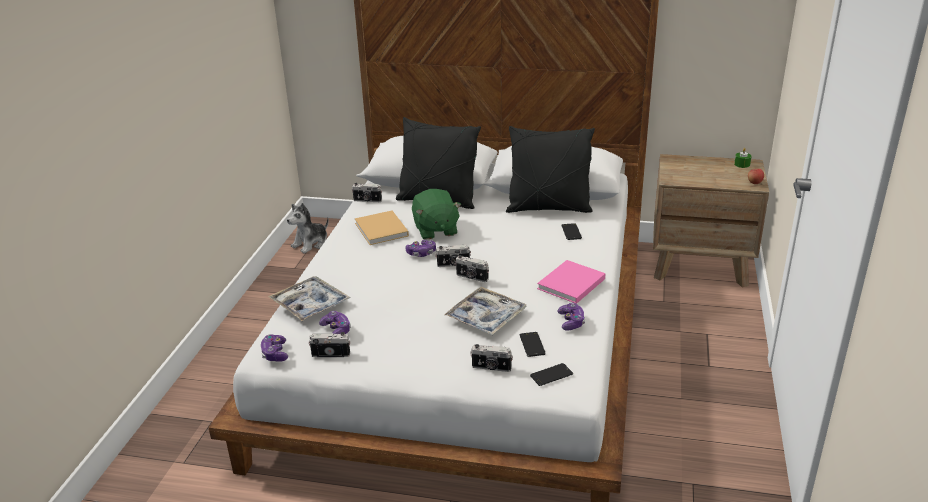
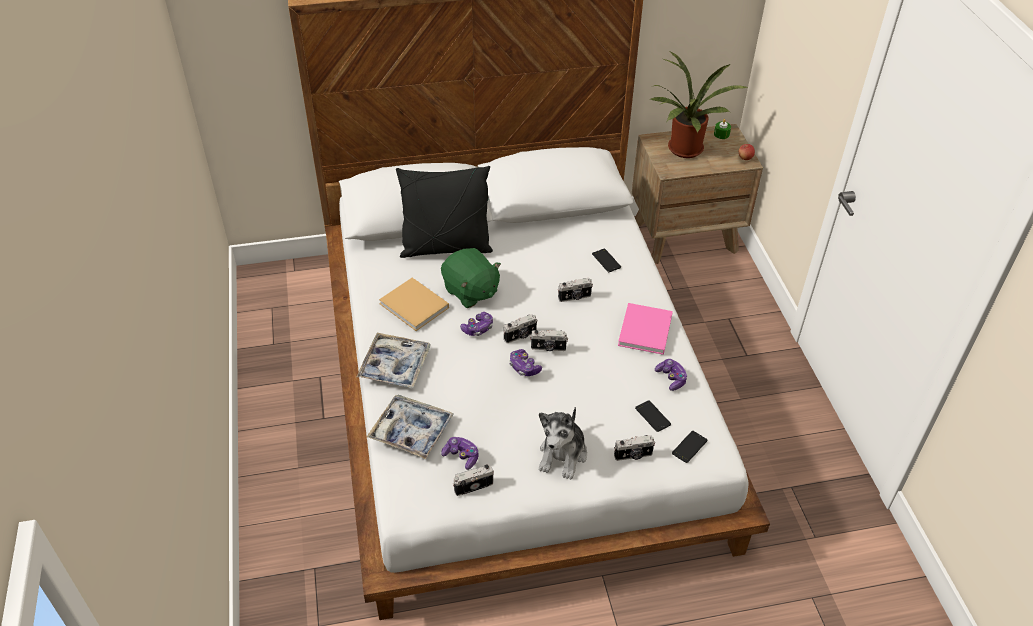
camera: 25 degrees left, 15 degrees up
game controller [261,334,288,362] -> game controller moved to [509,349,542,376]
plush toy [287,203,329,253] -> plush toy moved to [539,407,587,480]
camera [352,183,382,202] -> camera moved to [558,278,593,302]
tray [444,287,526,335] -> tray moved to [357,333,430,388]
black pillow [506,126,595,213] -> none
none -> potted plant [651,52,749,158]

